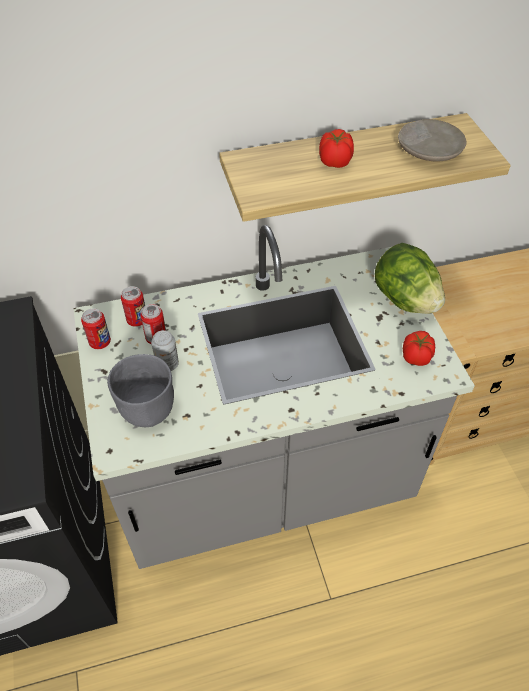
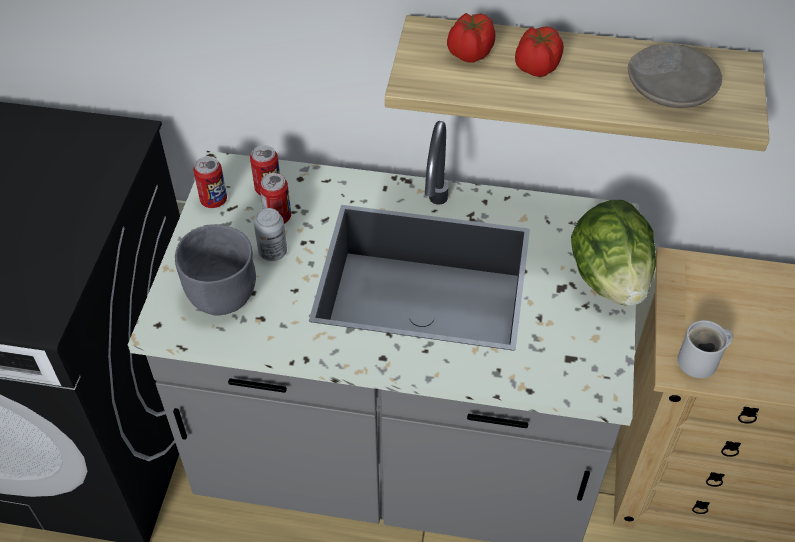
camera: 25 degrees right, 0 degrees up
tomato [403,331,435,366] -> tomato moved to [447,13,495,63]
none -> white mug [677,320,733,378]

